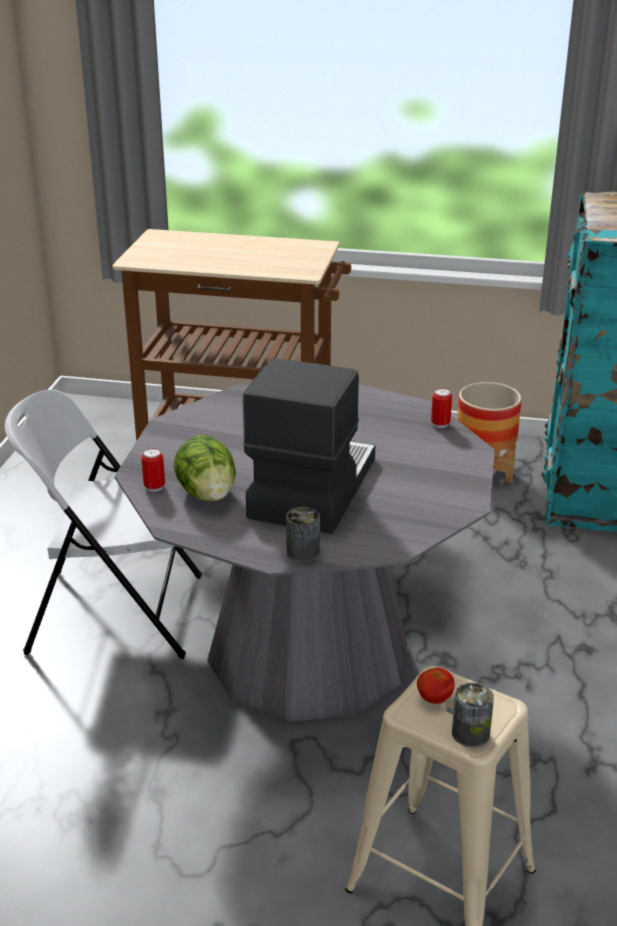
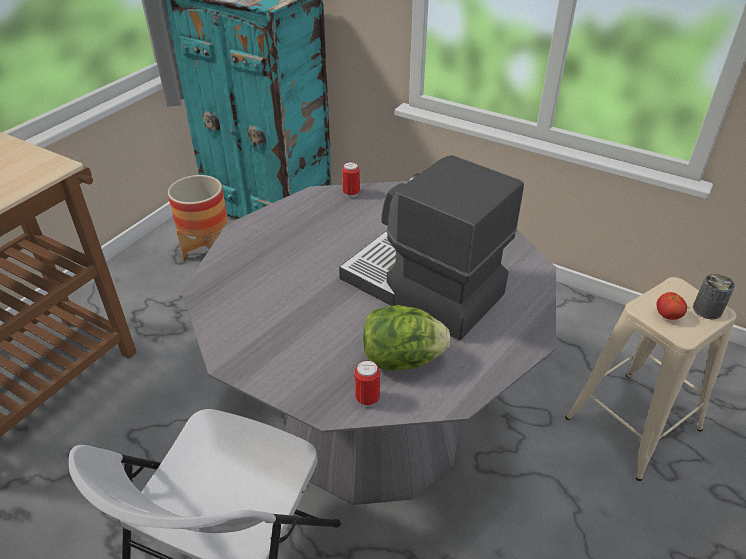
camera: 70 degrees left, 10 degrees up
can [286,507,320,562] -> none

